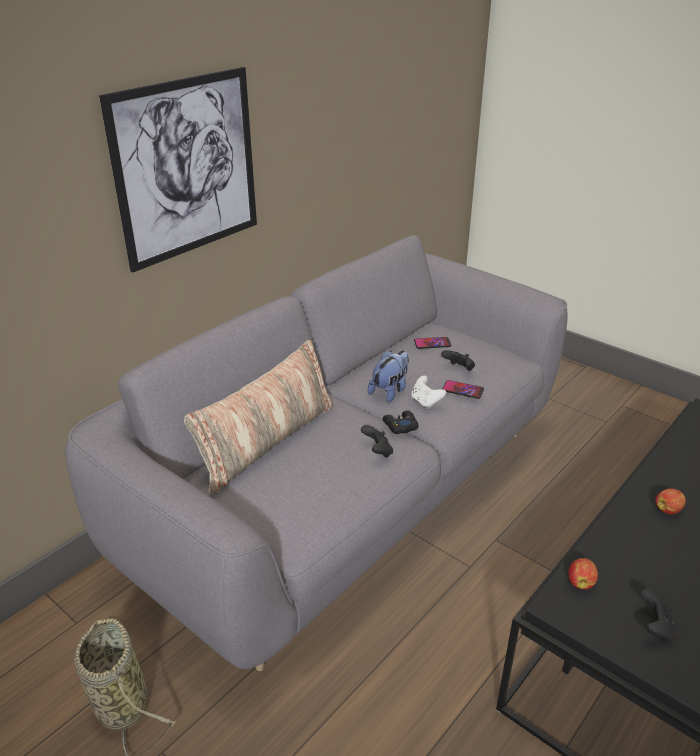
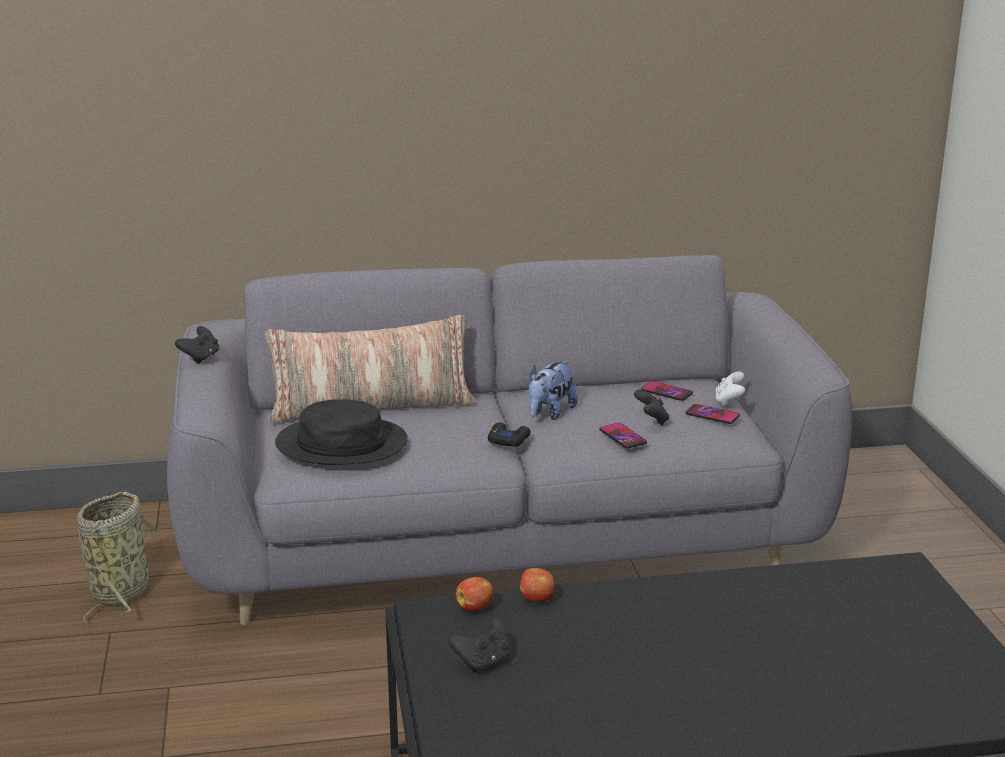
camera: 40 degrees right, 10 degrees down
picture [99,67,257,272] -> none
black game controller [361,425,393,458] -> black game controller moved to [175,326,219,364]
plush toy [368,350,409,402] -> plush toy turned 135 degrees clockwise [529,361,578,420]
white game controller [411,376,446,409] -> white game controller moved to [715,371,745,406]
apple [655,488,686,514] -> apple moved to [520,568,554,602]
none -> black hat [275,399,408,465]
none -> phone [686,404,740,424]

